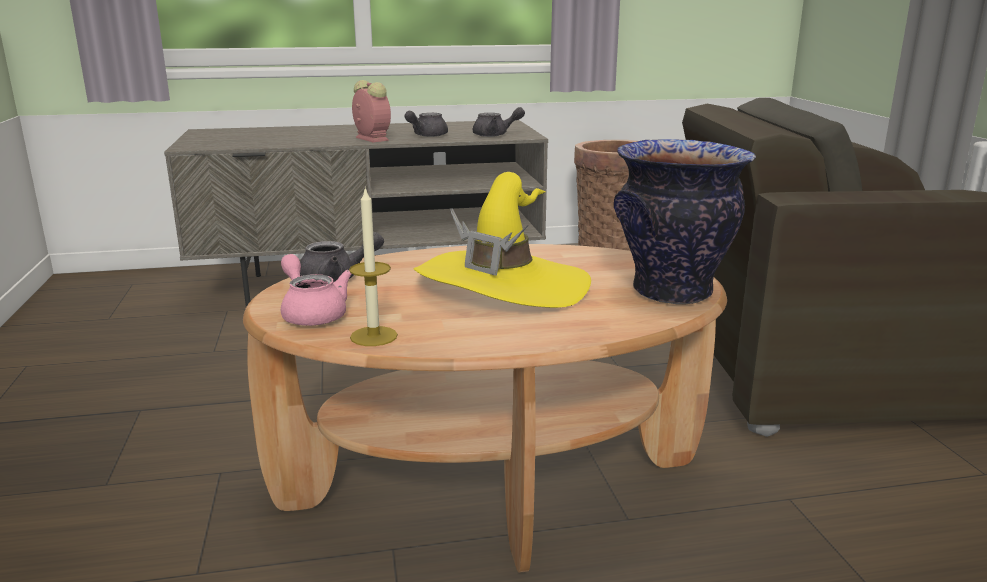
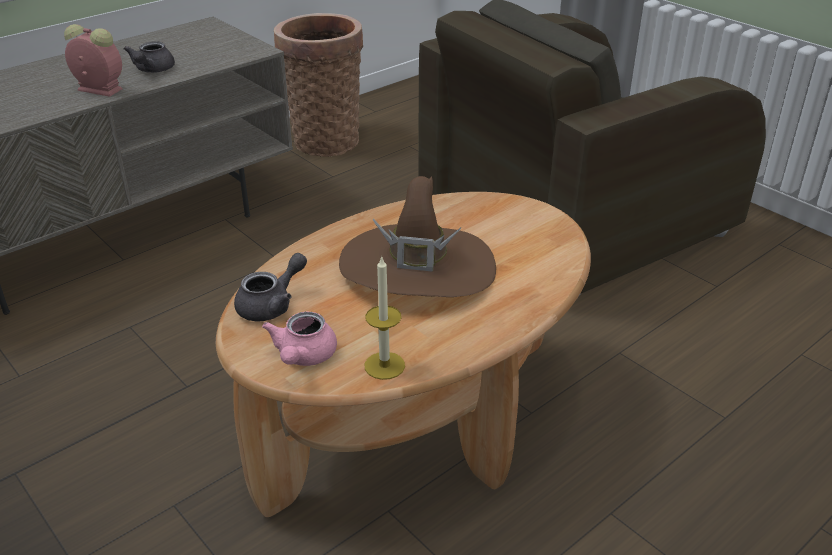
camera: 30 degrees left, 15 degrees up
pink teapot [281,254,351,326] -> pink teapot turned 105 degrees counterclockwise [262,312,337,366]
yellow hat [413,172,591,308] -> brown hat [339,176,496,297]
grey teapot [473,107,525,137] -> none
vase [614,139,756,304] -> none

